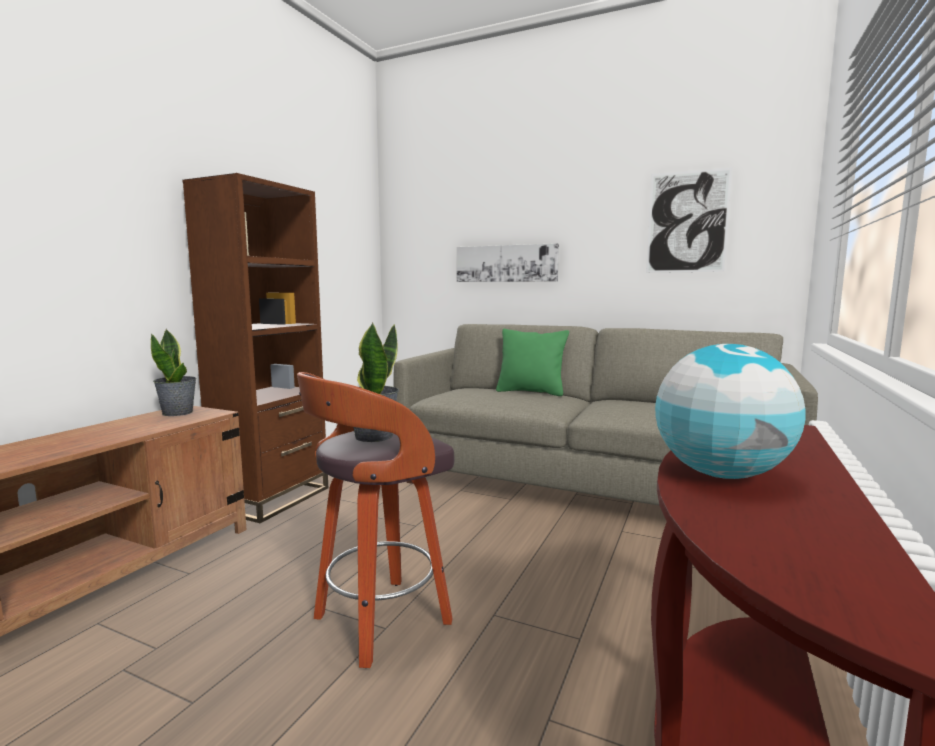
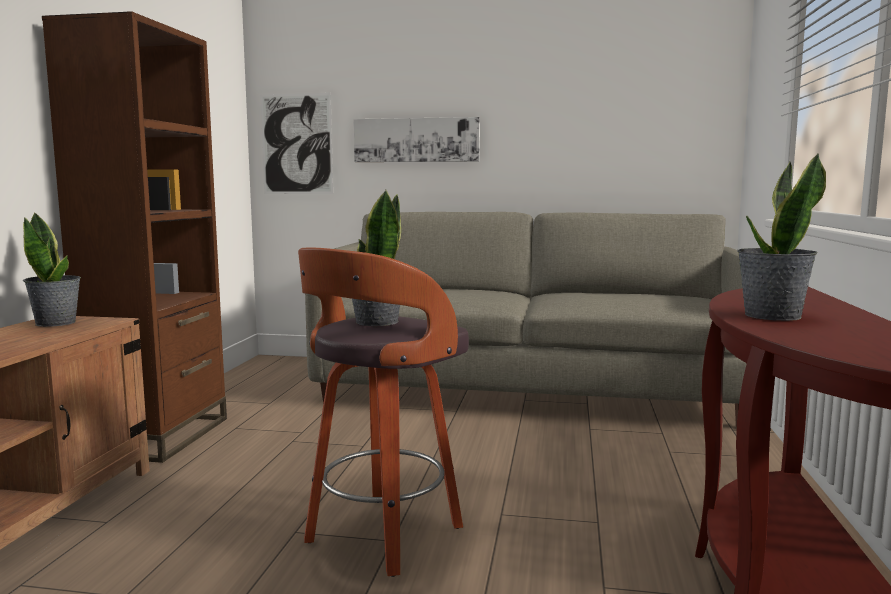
camera: 15 degrees left, 0 degrees up
green pillow [496,329,569,396] -> none
picture [646,167,732,273] -> picture moved to [260,93,333,194]
globe [655,344,805,479] -> potted plant [737,153,826,321]

